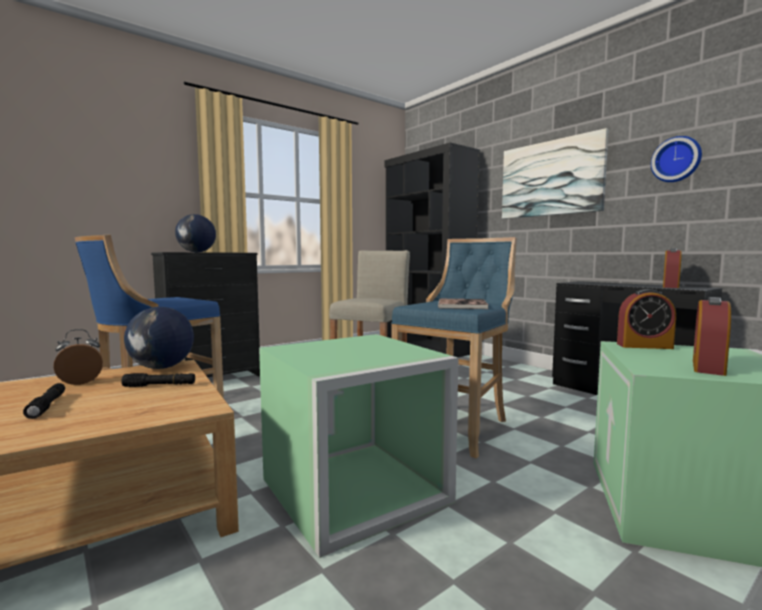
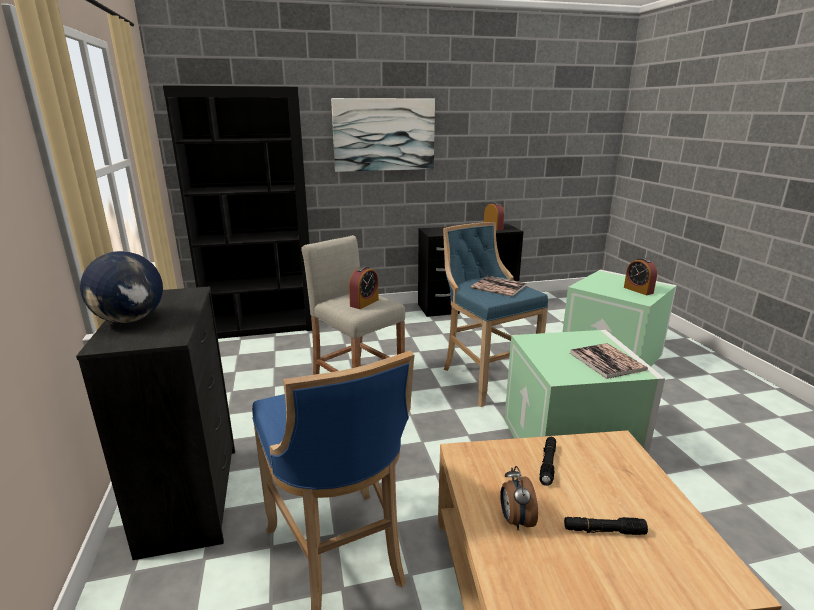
camera: 65 degrees left, 15 degrees up
globe [124,307,194,369] -> none
alarm clock [617,289,676,349] -> alarm clock moved to [349,266,379,309]
wall clock [651,136,702,182] -> none
none -> book [570,343,648,379]

